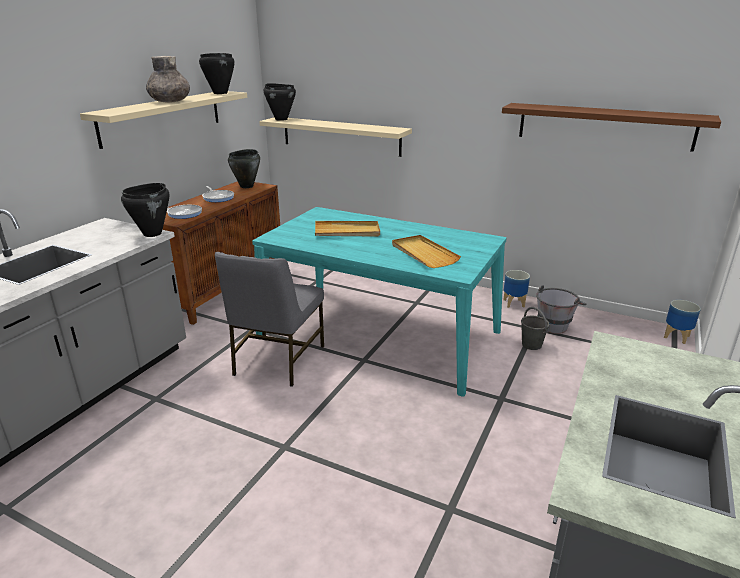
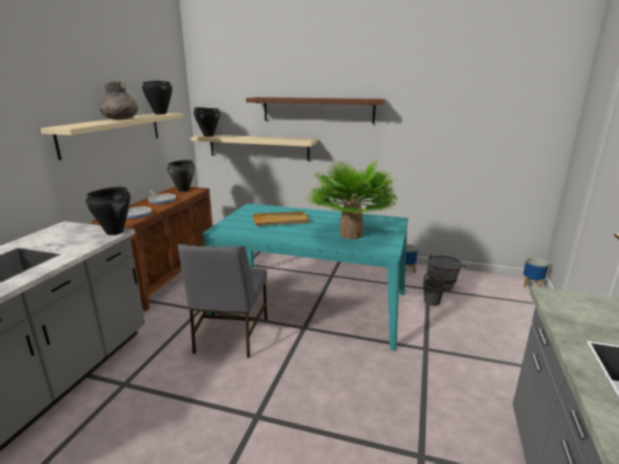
camera: 10 degrees left, 5 degrees down
beige tray [392,235,461,268] -> potted plant [308,159,401,239]
brown shelf [502,103,721,152] -> brown shelf moved to [246,97,385,124]

